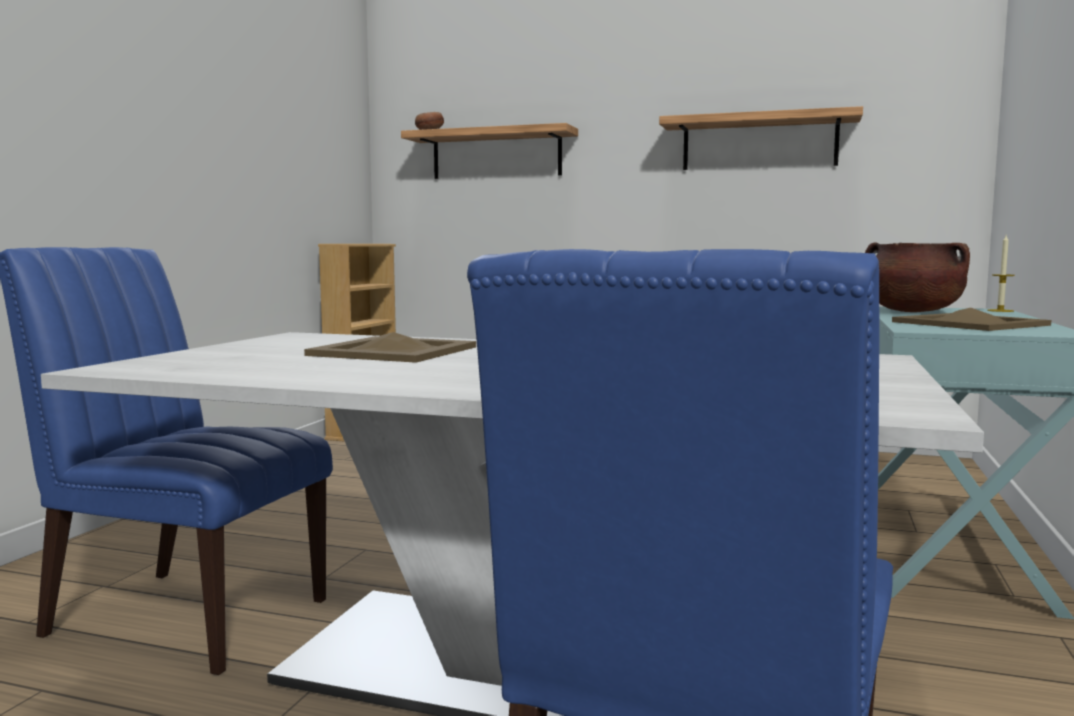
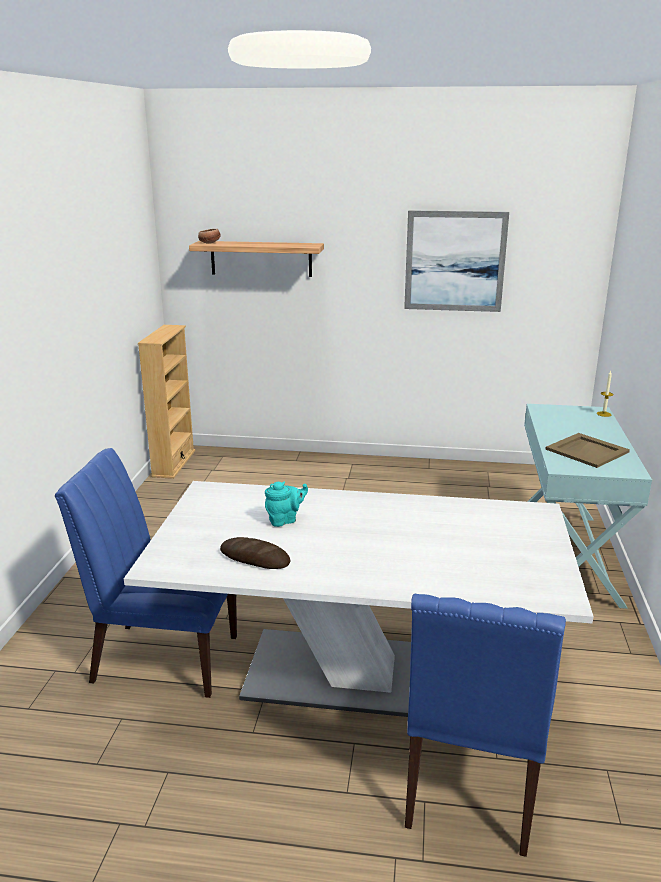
camera: 10 degrees left, 15 degrees up
beige tray [304,332,476,363] -> turquoise teapot [265,482,308,527]
shelf [659,106,863,170] -> picture [404,210,509,312]
brown cooking pot [865,242,970,312] -> none
none -> bread [220,537,291,569]

